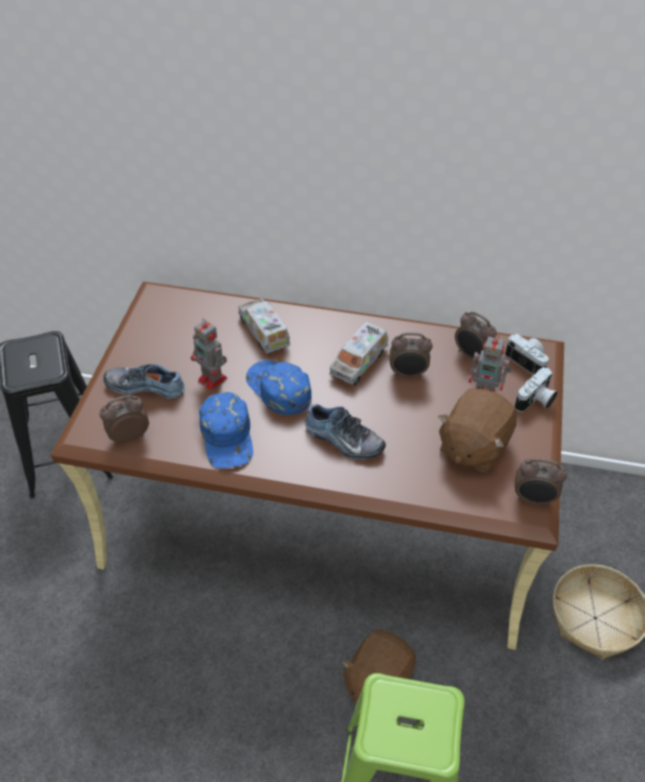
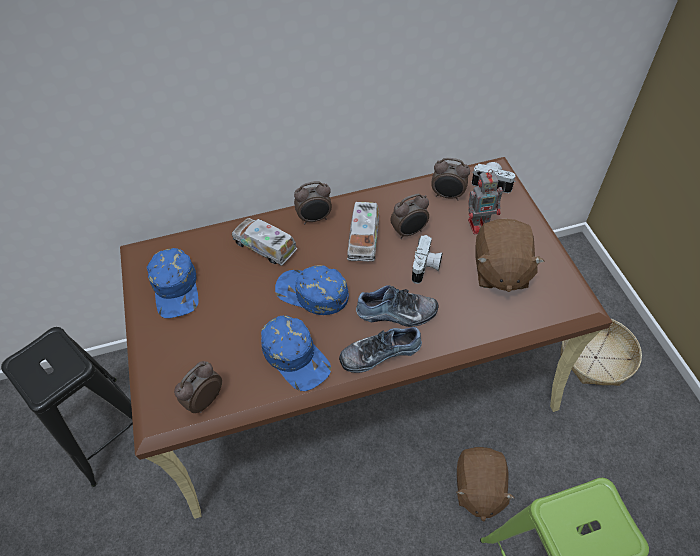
camera: 25 degrees left, 5 degrees up
shoe [104,364,185,399] -> shoe moved to [339,327,422,373]
toy robot [191,318,227,391] -> none
camera [515,367,558,412] -> camera moved to [412,235,442,284]
alarm clock [515,458,567,506] -> alarm clock moved to [294,181,332,224]
none -> blue cap [147,248,199,318]

